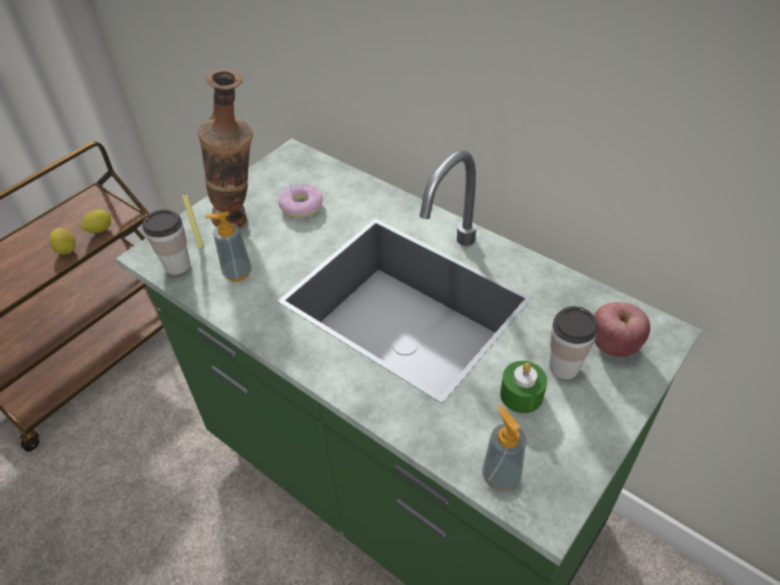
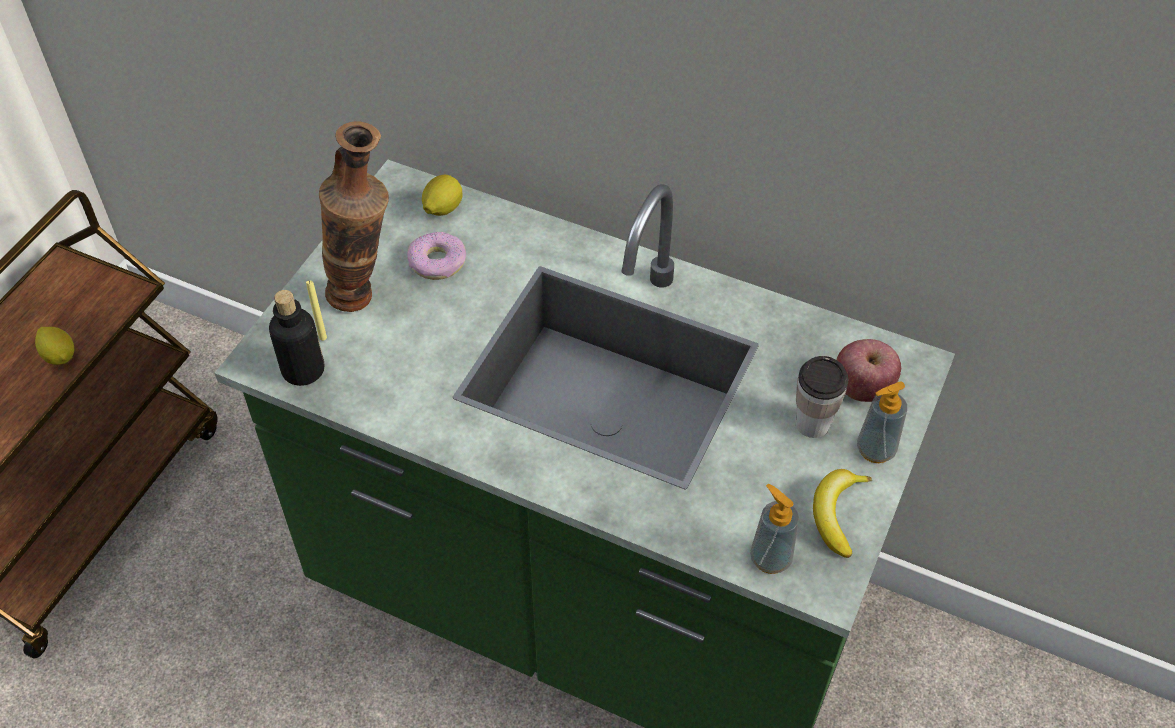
camera: 15 degrees left, 5 degrees up
lemon [80,209,111,233] -> lemon moved to [422,175,462,216]
cup [143,209,190,275] -> bottle [269,290,325,386]
soap dispenser [205,211,252,282] -> soap dispenser moved to [857,382,907,463]
green candle [500,361,547,413] -> none
none -> banana [813,469,872,558]

